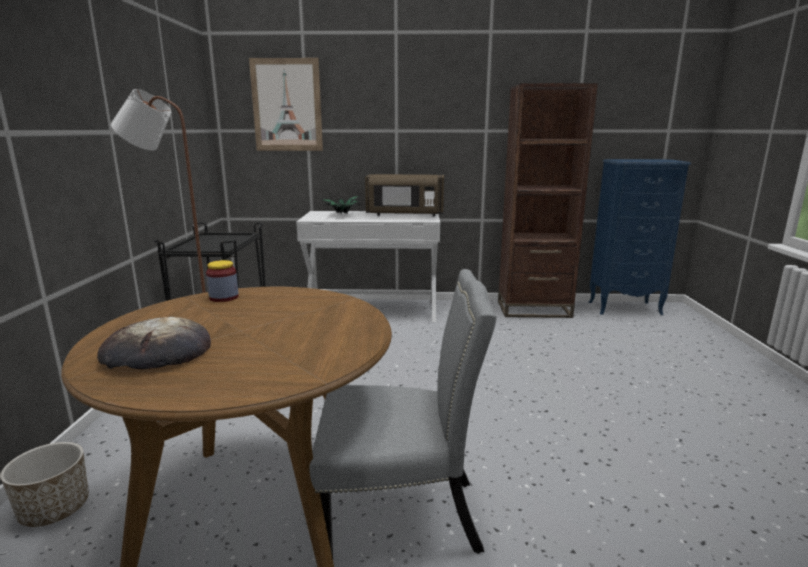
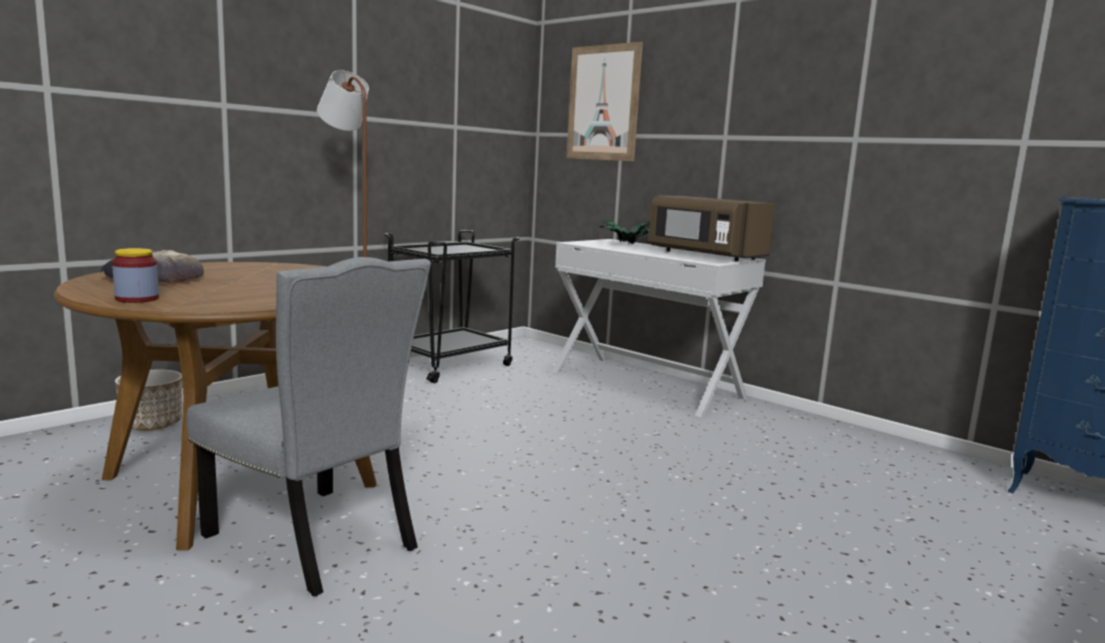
camera: 40 degrees right, 5 degrees down
jar [206,260,239,302] -> jar moved to [112,248,159,303]
brown bookcase [498,83,598,318] -> none

